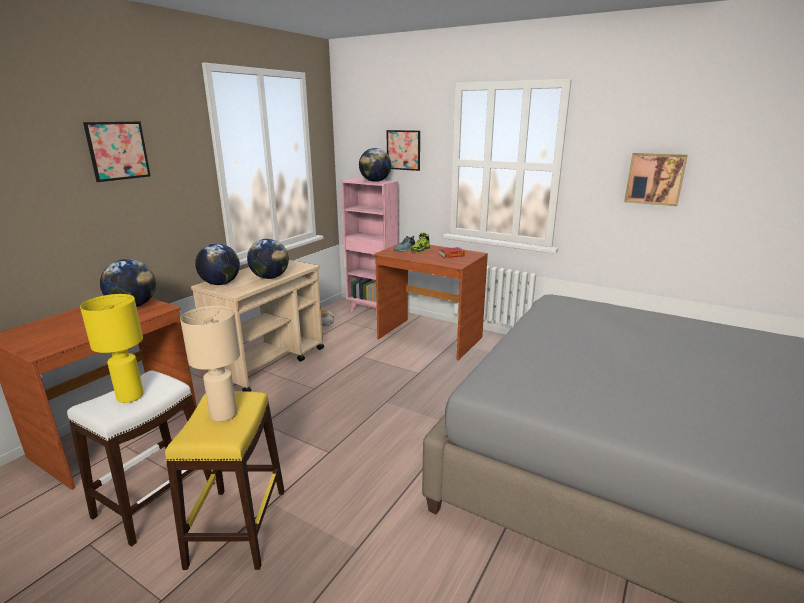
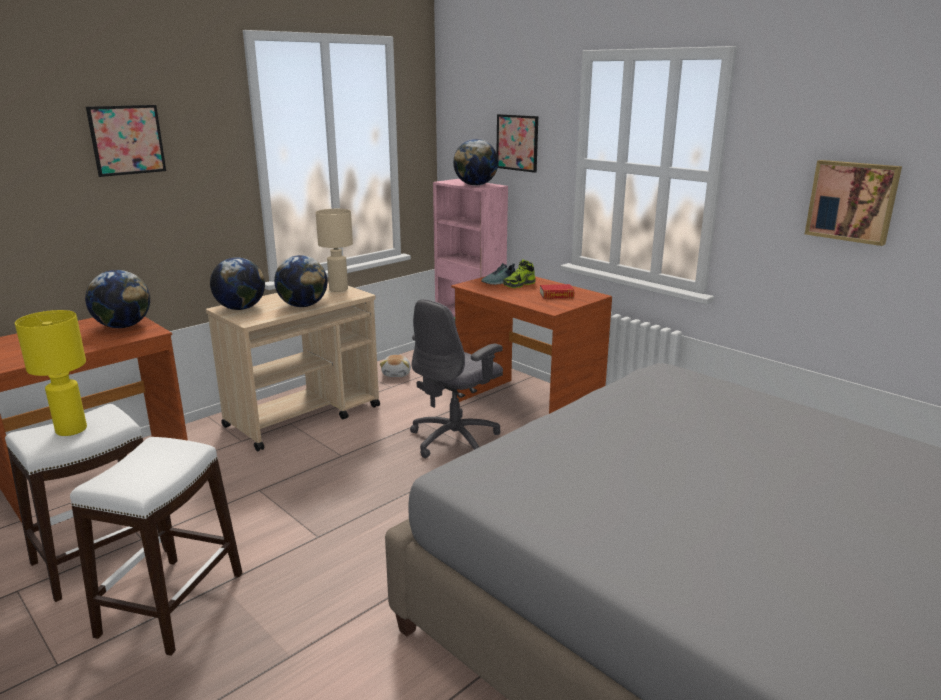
camera: 15 degrees right, 0 degrees up
yellow stool [165,391,284,570] -> white stool [70,437,242,656]
beige table lamp [180,306,240,422] -> beige table lamp moved to [316,209,353,292]
none -> grey office chair [410,299,503,458]

